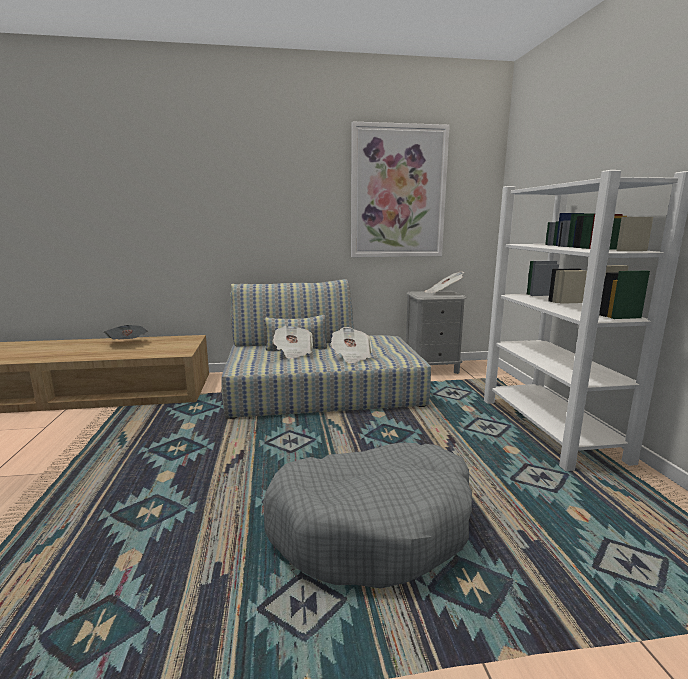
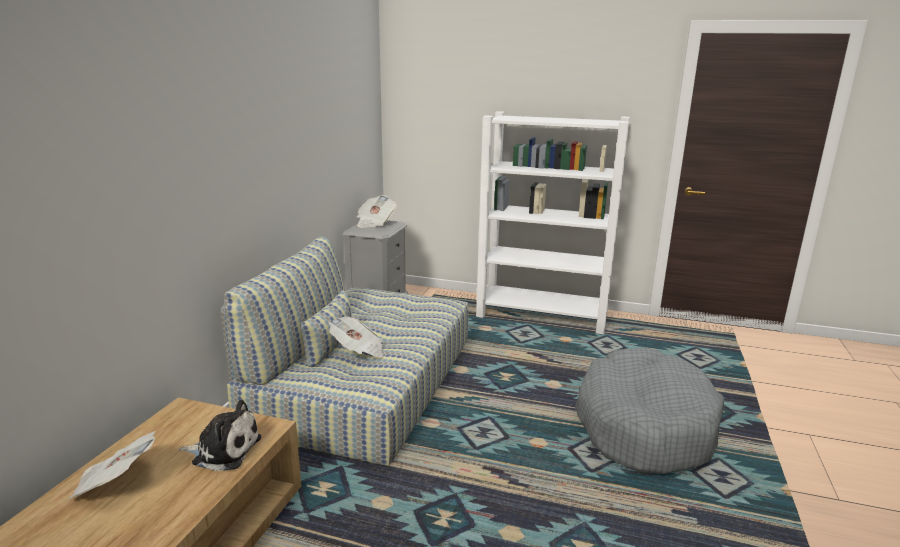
camera: 65 degrees left, 5 degrees up
newspaper [330,327,372,364] -> none
picture [351,121,450,257] -> none
none -> plush toy [179,400,261,471]

